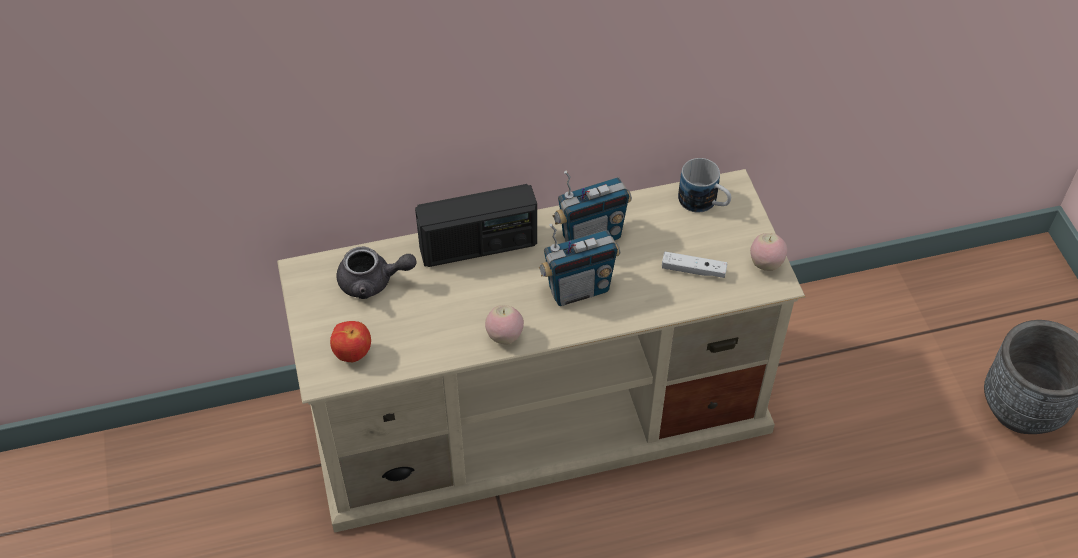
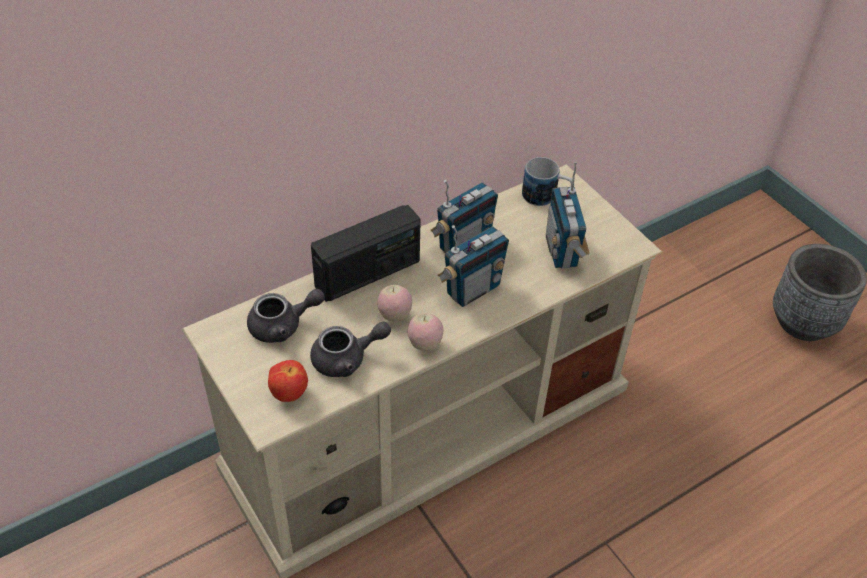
camera: 20 degrees left, 5 degrees down
white game controller [662,252,727,278] -> radio [546,162,590,268]
apple [750,233,787,271] -> apple moved to [377,285,412,321]
none -> grey teapot [310,322,391,377]

